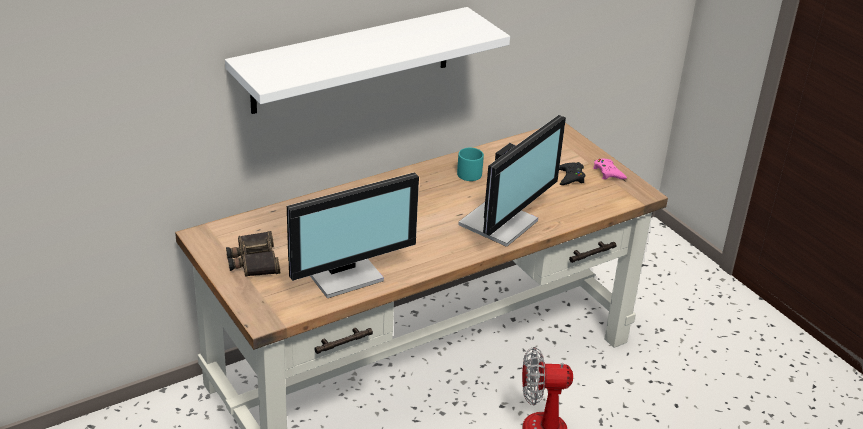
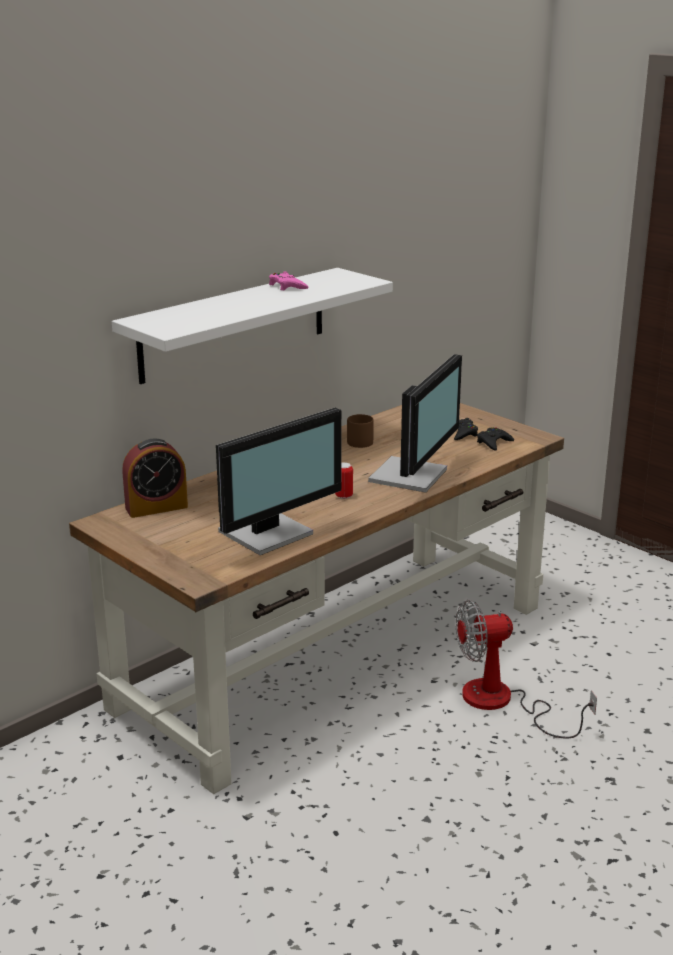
camera: 10 degrees left, 10 degrees down
binoculars [226,231,280,277] -> none
turquoise mug [457,148,484,181] -> brown mug [347,414,374,448]
pink game controller [593,159,627,180] -> pink game controller moved to [269,271,308,291]
none -> alarm clock [122,438,188,518]
none -> can [335,462,353,499]
none -> black game controller [477,427,514,451]

